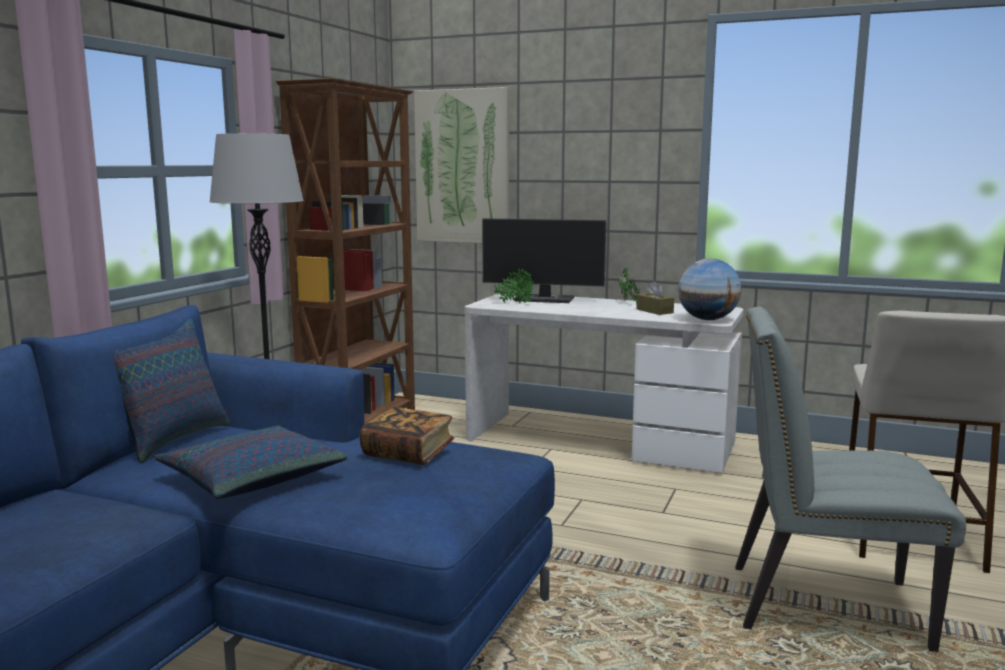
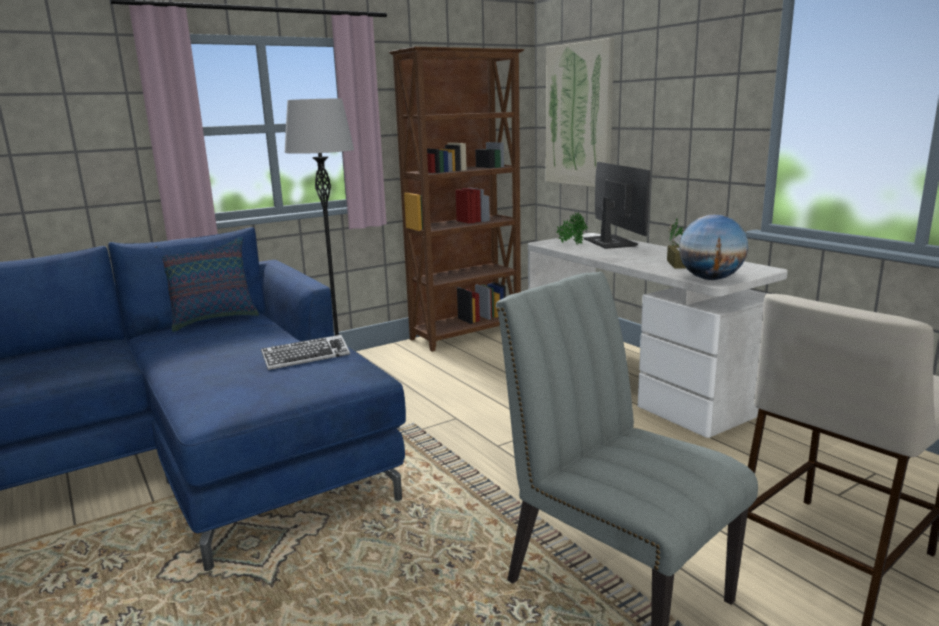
camera: 35 degrees right, 5 degrees up
blue pillow [154,425,347,499] -> none
book [360,407,454,465] -> keyboard [261,335,350,370]
monitor [482,218,606,303] -> monitor turned 150 degrees counterclockwise [584,162,650,249]

